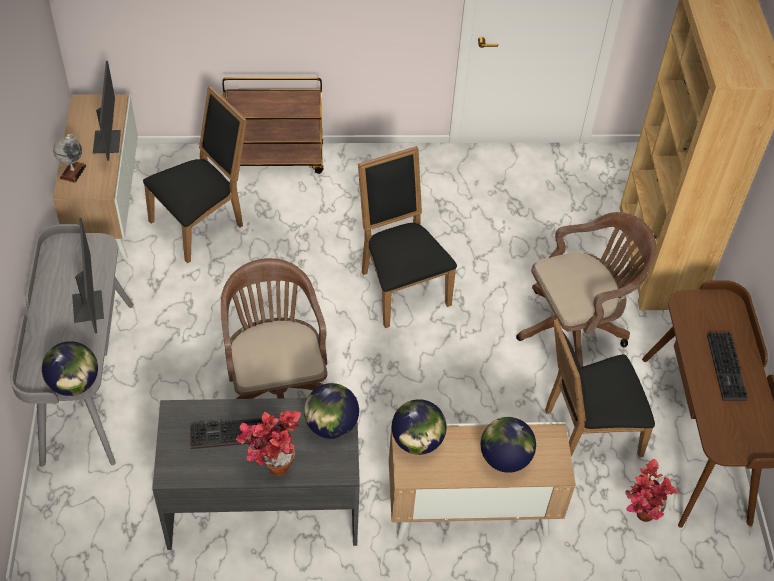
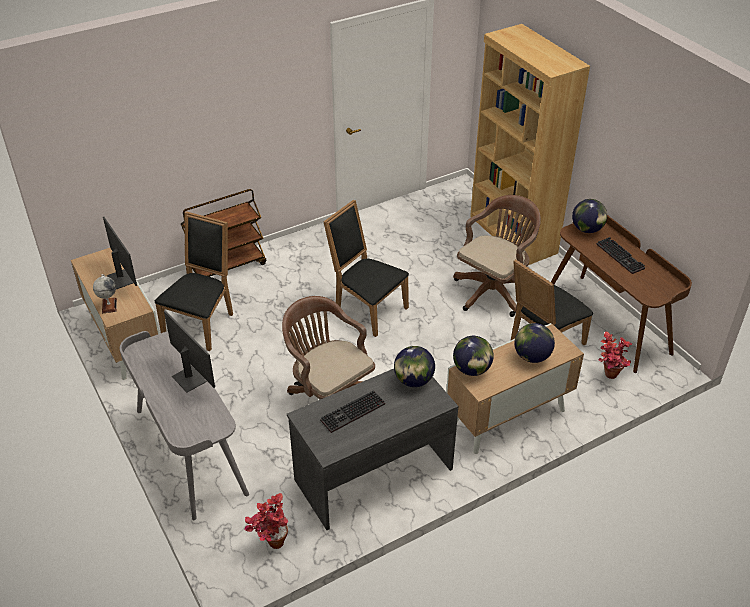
camera: 25 degrees left, 10 degrees down
globe [42,341,98,396] -> globe moved to [572,199,607,233]
potted plant [236,411,301,476] -> potted plant moved to [244,493,288,549]

